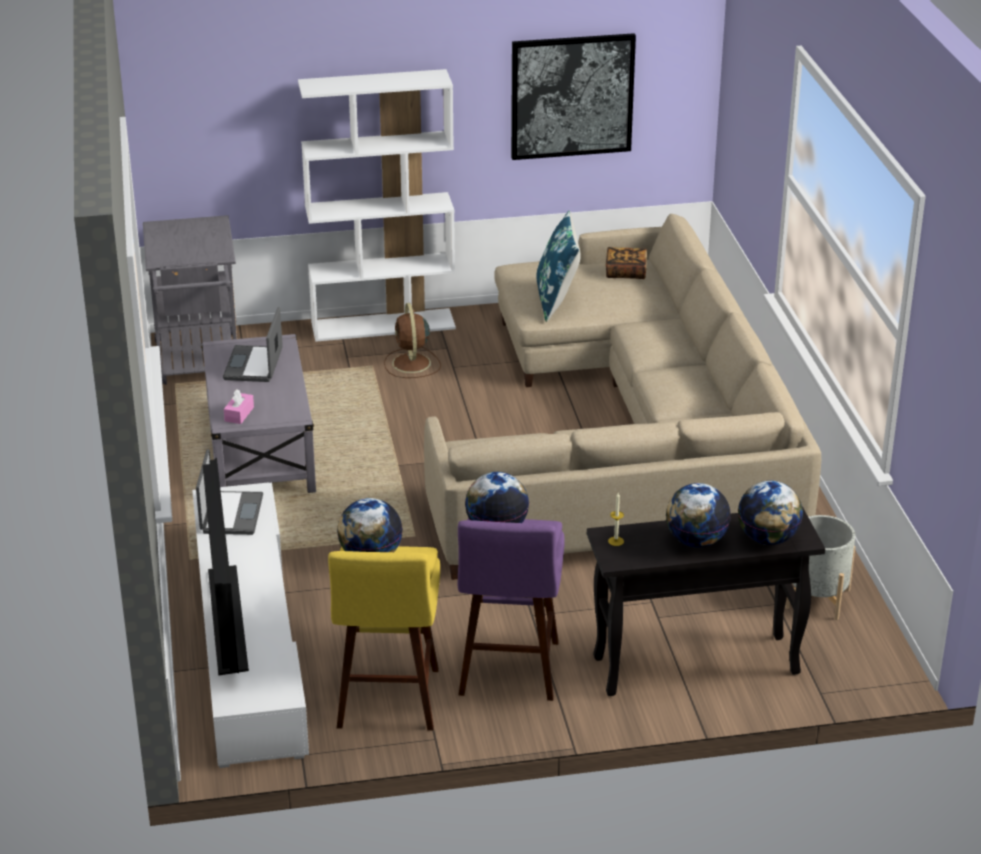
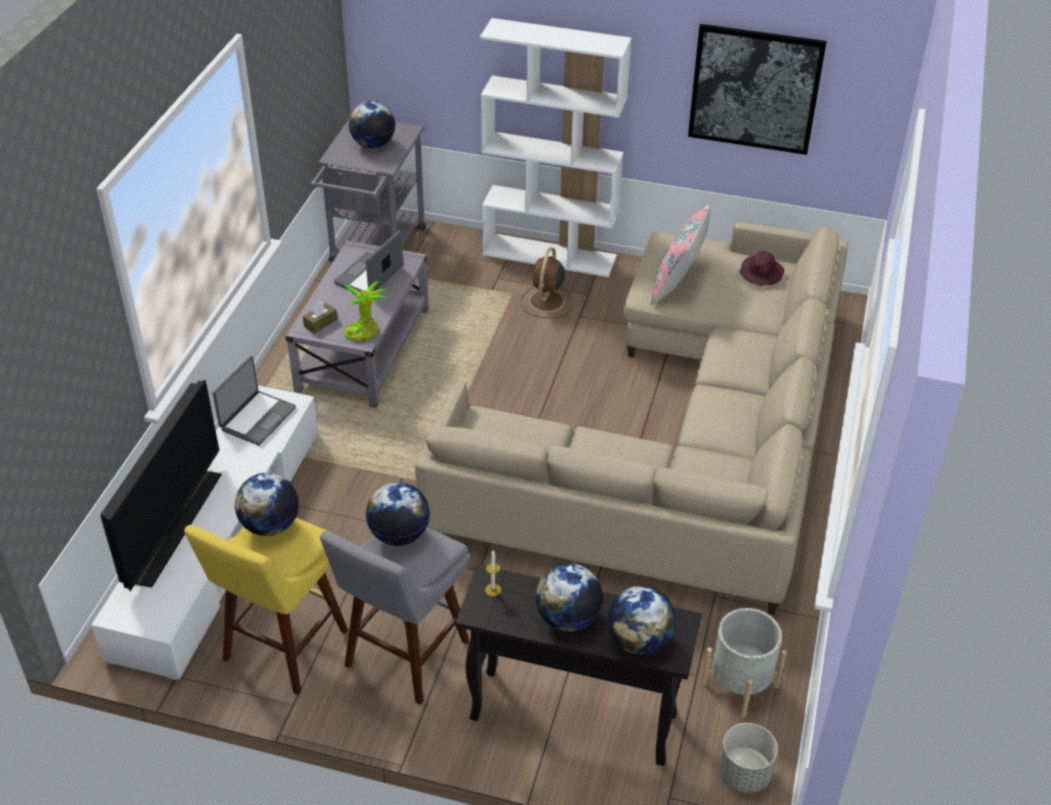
camera: 25 degrees right, 10 degrees up
pink tissue box [224,389,254,424] -> brown tissue box [303,301,337,334]
purple stool [458,518,564,701] -> grey stool [320,527,470,704]
blue pillow [537,211,581,322] -> pink pillow [651,203,712,305]
book [606,247,647,279] -> purple hat [740,251,784,286]
none -> potted plant [343,281,387,341]
none -> globe [349,101,395,148]
none -> grey planter [719,723,778,793]

